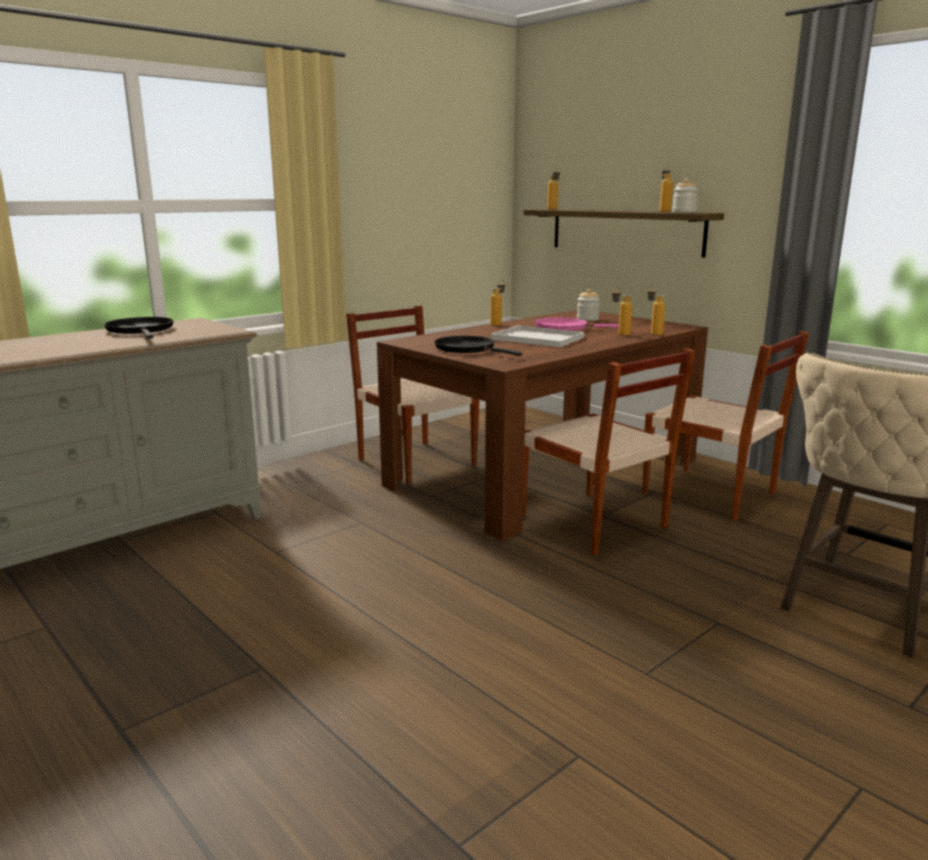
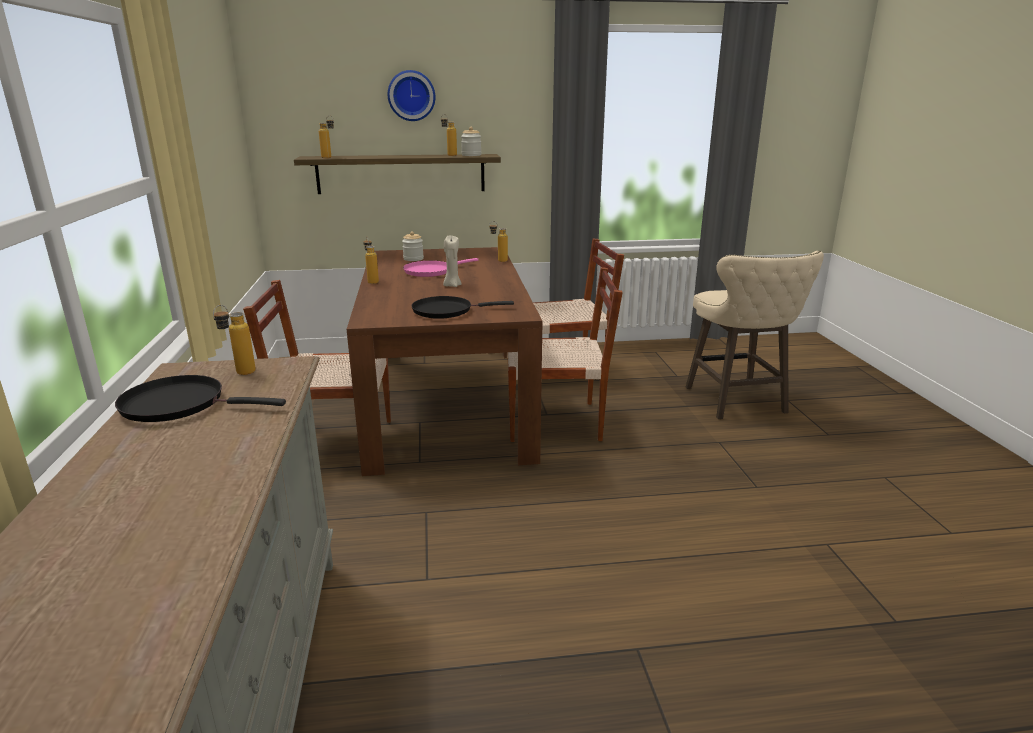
camera: 55 degrees left, 5 degrees up
white tray [491,325,584,347] -> beige candle [443,236,462,287]
bottle [611,287,632,336] -> bottle moved to [213,305,256,375]
none -> wall clock [388,70,435,121]

